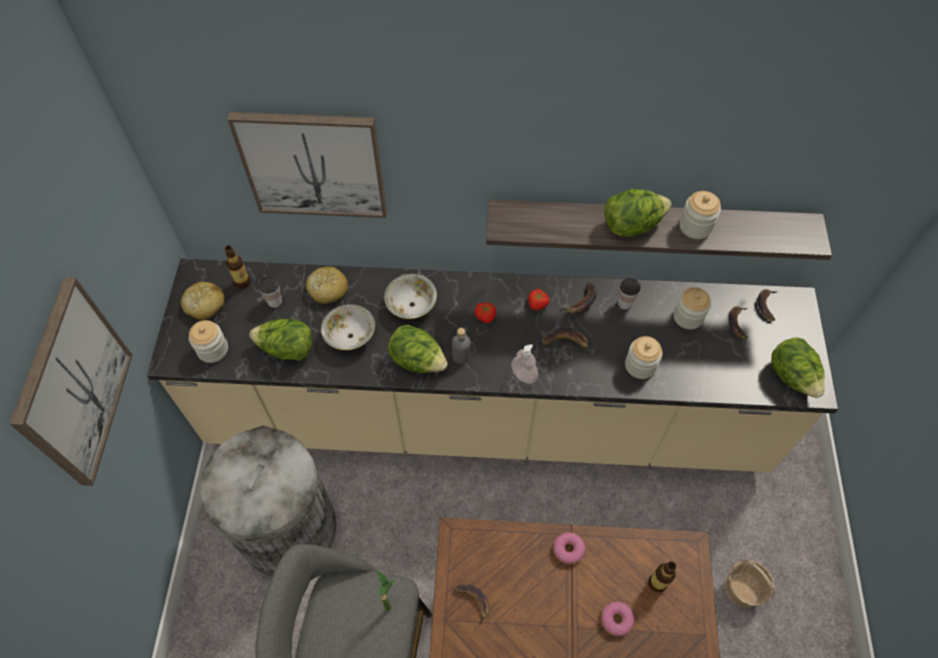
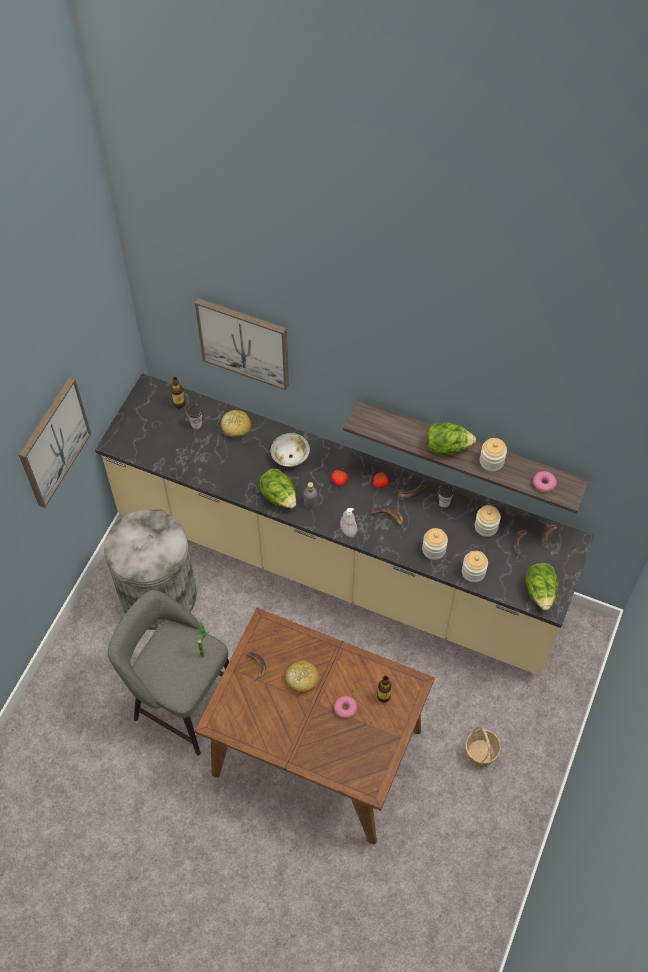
camera: 20 degrees right, 0 degrees up
bread [181,282,225,320] -> bread moved to [285,660,320,693]
jar [189,320,228,363] -> jar moved to [462,551,488,582]
lettuce [249,319,313,360] -> none
bowl [321,305,375,350] -> none
donut [553,532,586,564] -> donut moved to [533,471,557,492]

